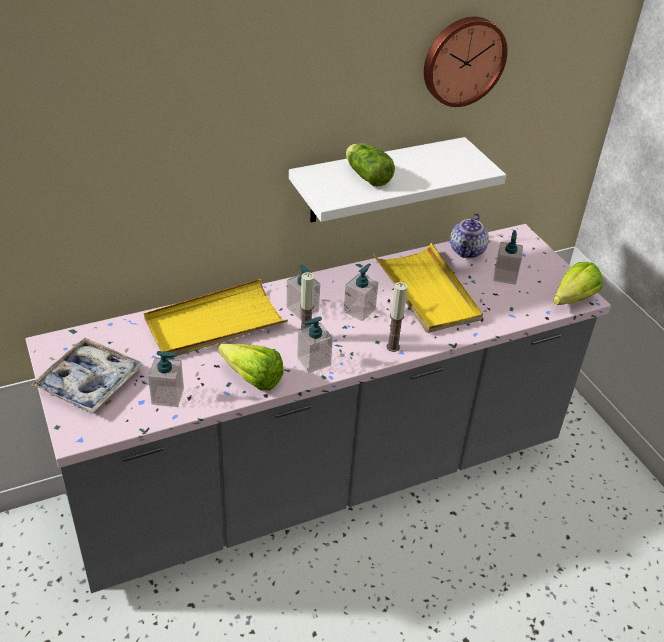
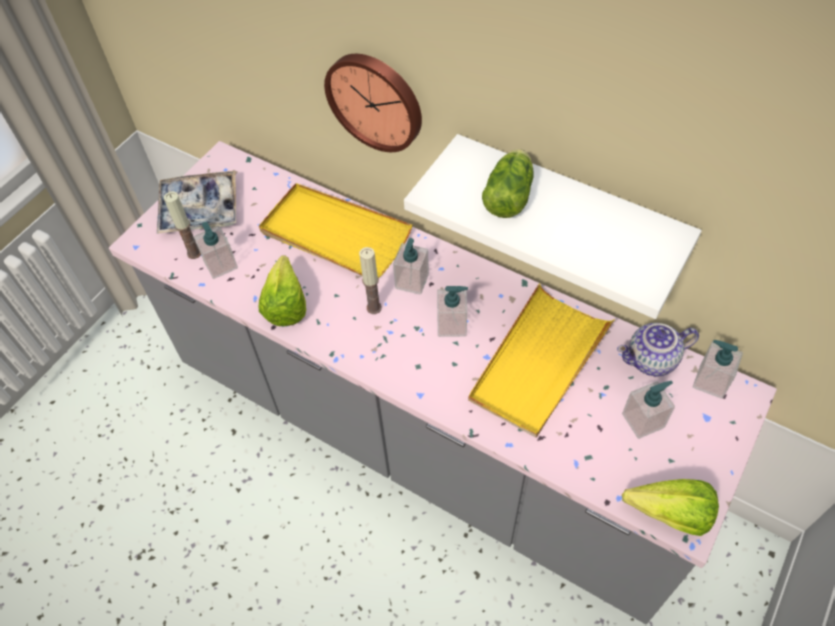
camera: 60 degrees right, 15 degrees up
soap dispenser [297,317,333,373] -> soap dispenser moved to [693,340,743,399]
candle [386,282,407,352] -> candle moved to [164,191,201,259]
wall clock [424,17,508,107] -> wall clock moved to [324,54,422,152]

